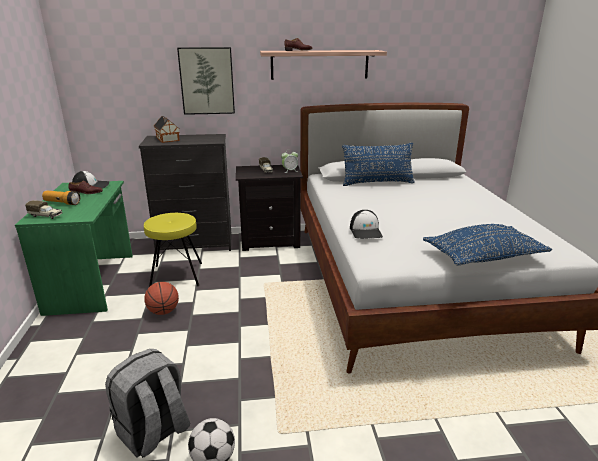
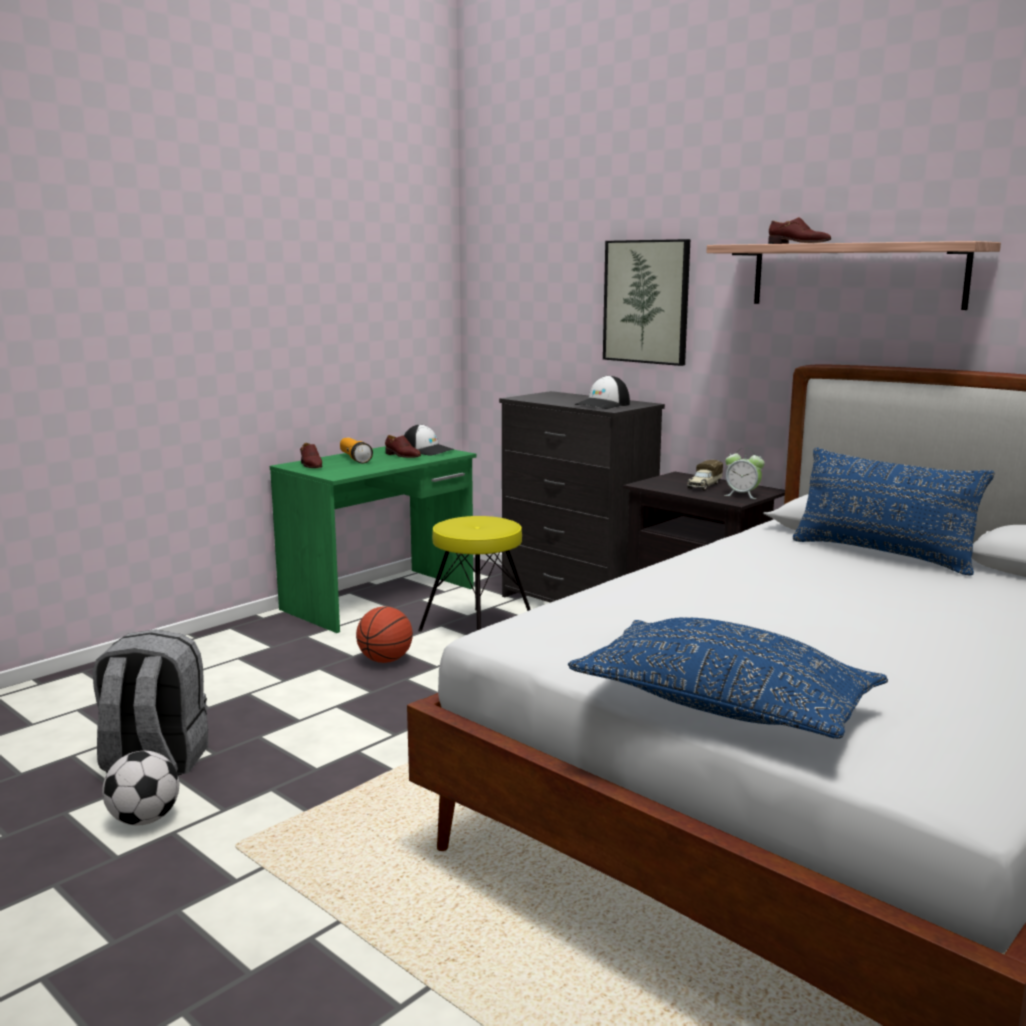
camera: 50 degrees right, 10 degrees down
toy truck [25,200,62,219] -> brown shoe [300,443,322,468]
toy house [154,116,180,143] -> none
cap [350,210,383,239] -> cap moved to [574,375,630,409]

